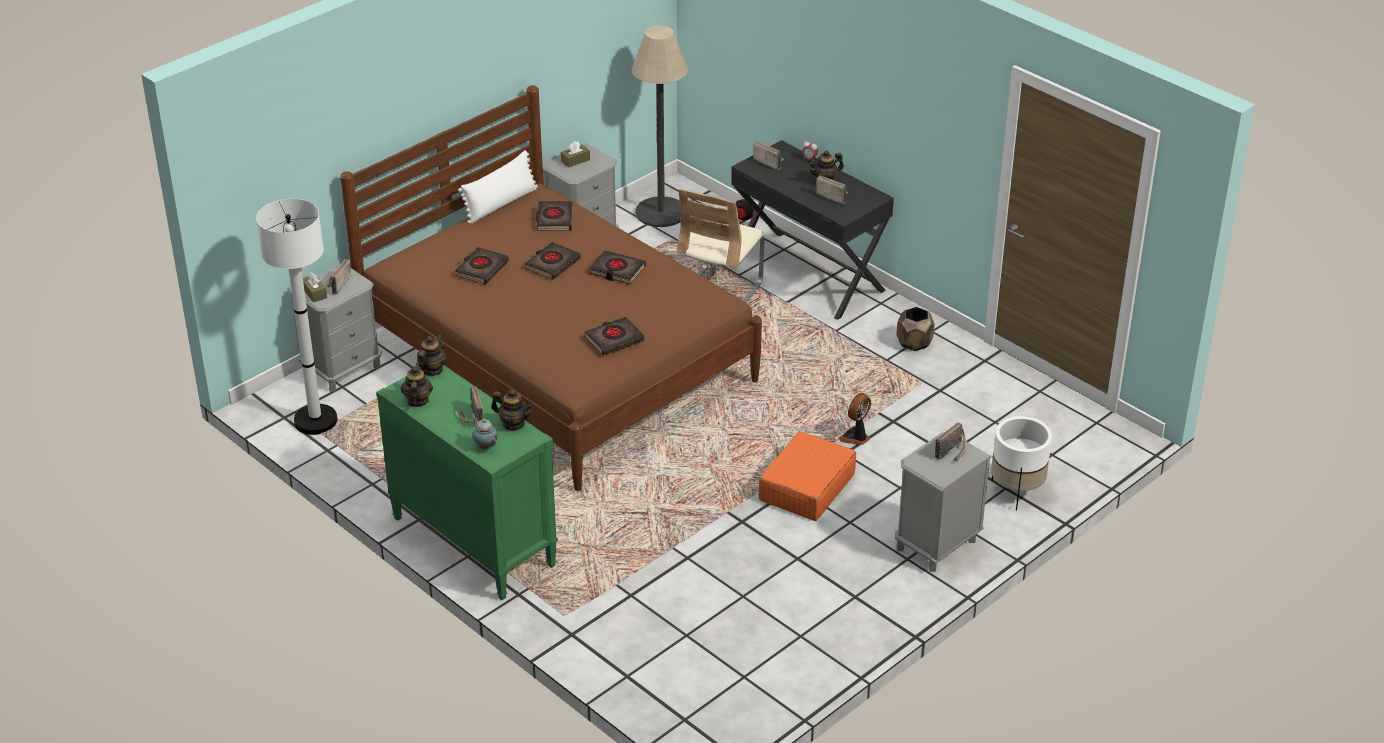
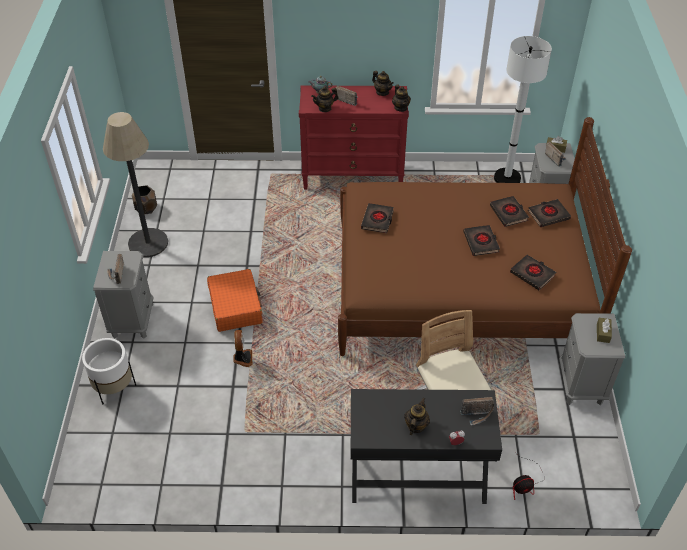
camera: 135 degrees right, 10 degrees up
green dresser [376,365,558,600] -> red dresser [299,85,409,189]
white pillow [458,150,538,224] -> none
black book [589,250,646,284] -> black book moved to [528,199,571,227]
floor lamp [632,25,688,227] -> floor lamp moved to [103,112,168,257]
radio [816,175,848,204] -> none
brown planter [897,307,934,351] -> brown planter moved to [132,185,157,214]

